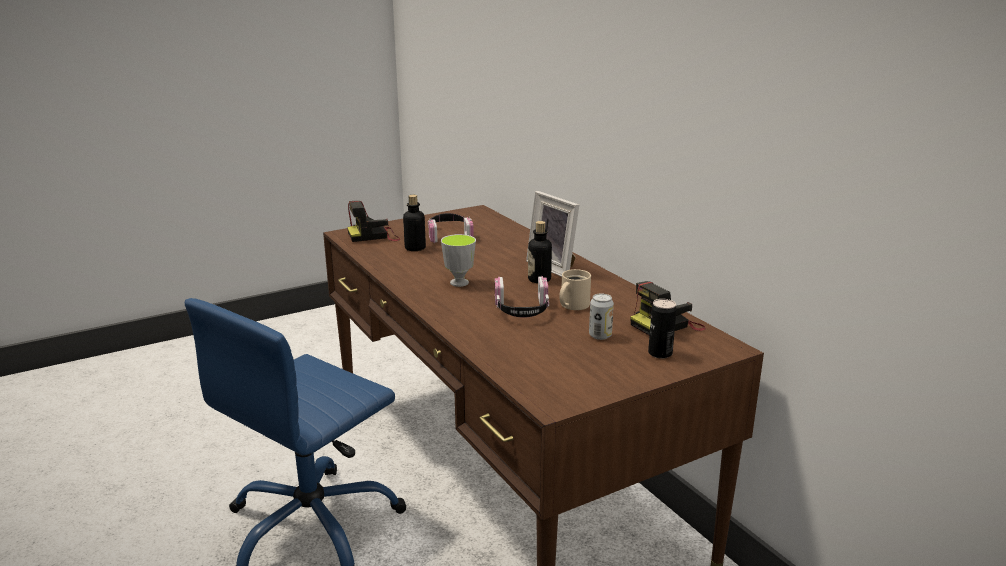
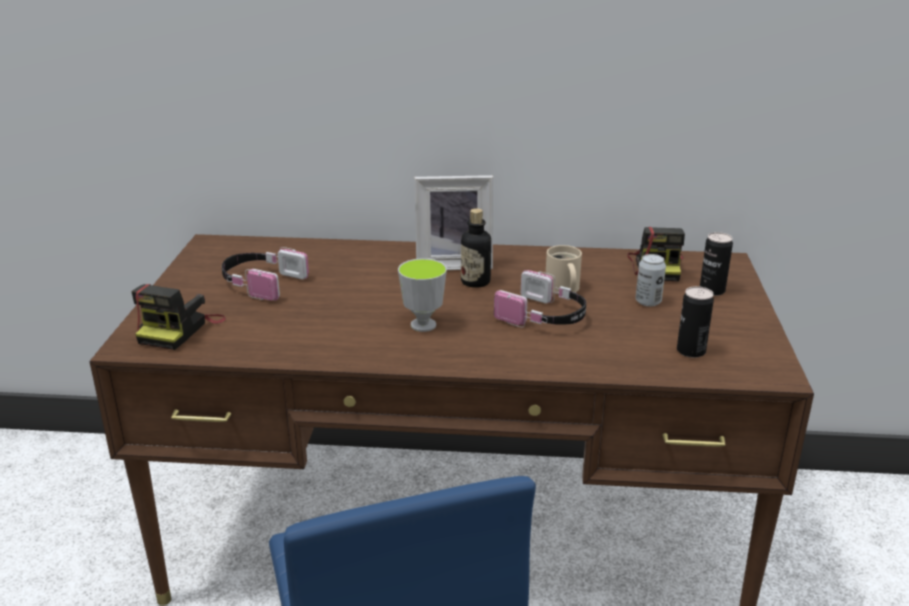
camera: 55 degrees left, 5 degrees up
bottle [403,195,426,251] -> none
none -> can [677,286,714,358]

